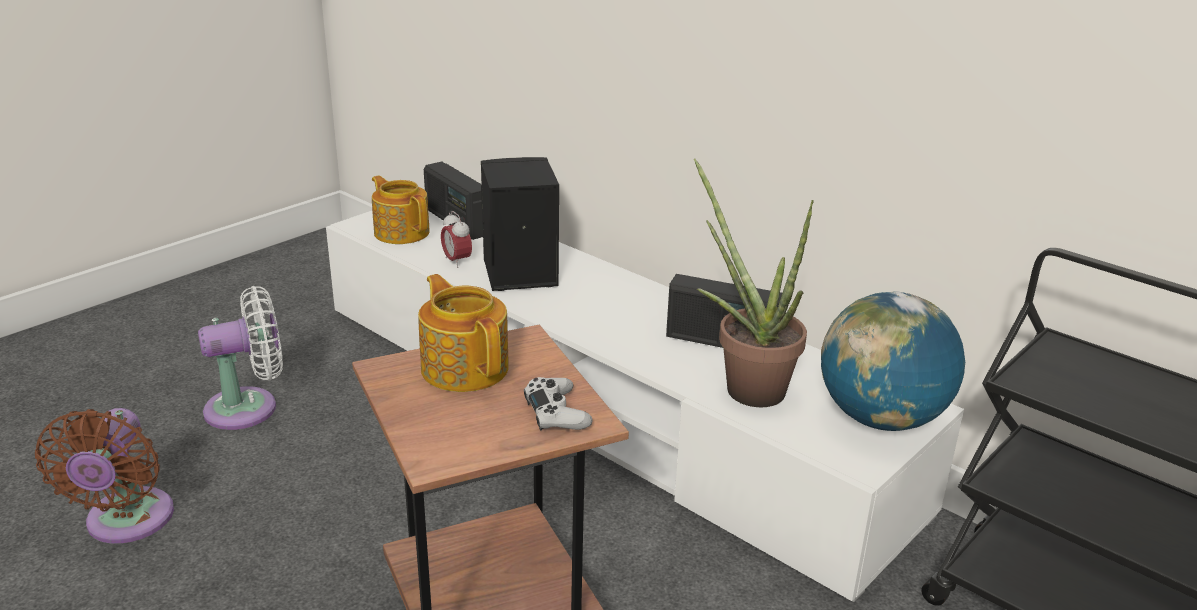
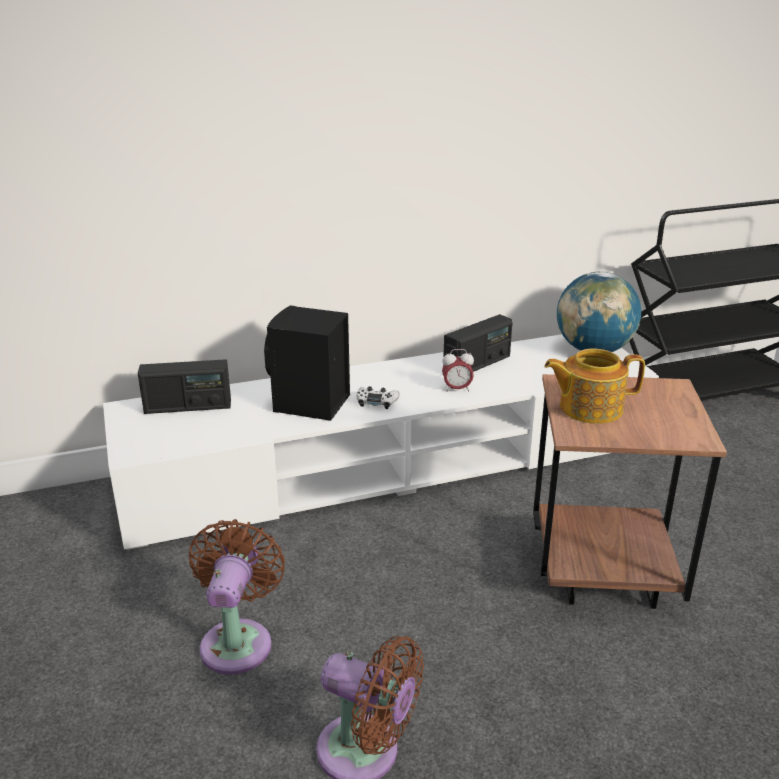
camera: 60 degrees left, 0 degrees up
white fan [198,286,283,430] -> brown fan [189,519,285,675]
teapot [372,176,430,244] -> none
alarm clock [441,211,472,268] -> alarm clock moved to [442,349,474,392]
white game controller [524,377,593,431] -> white game controller moved to [357,386,400,409]
potted plant [694,158,814,407] -> none

